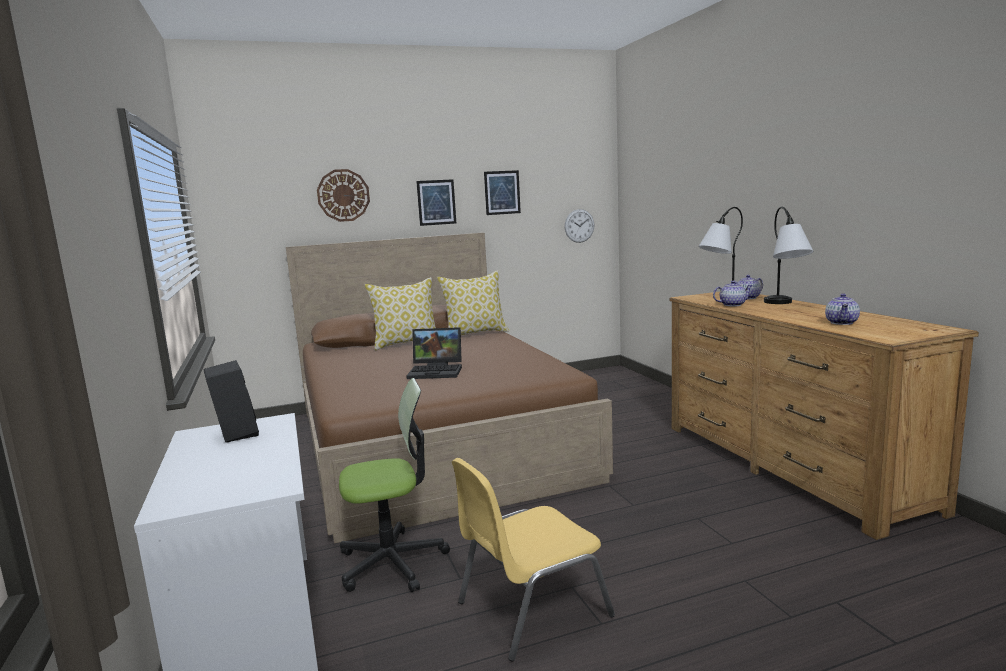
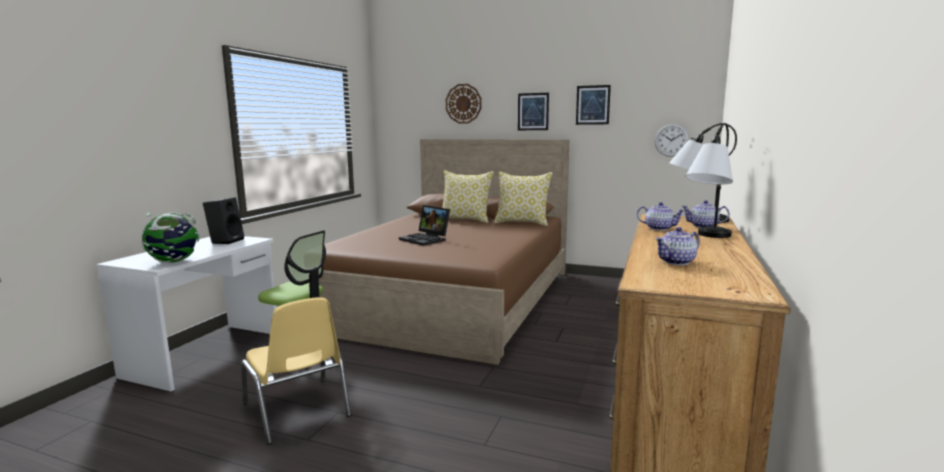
camera: 40 degrees right, 0 degrees up
yellow chair [452,458,615,662] -> yellow chair turned 135 degrees counterclockwise [241,297,351,444]
none -> globe [141,212,200,262]

